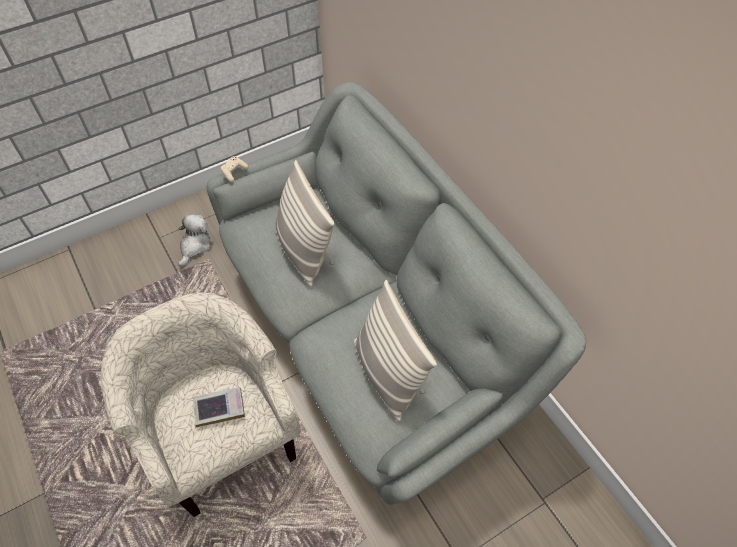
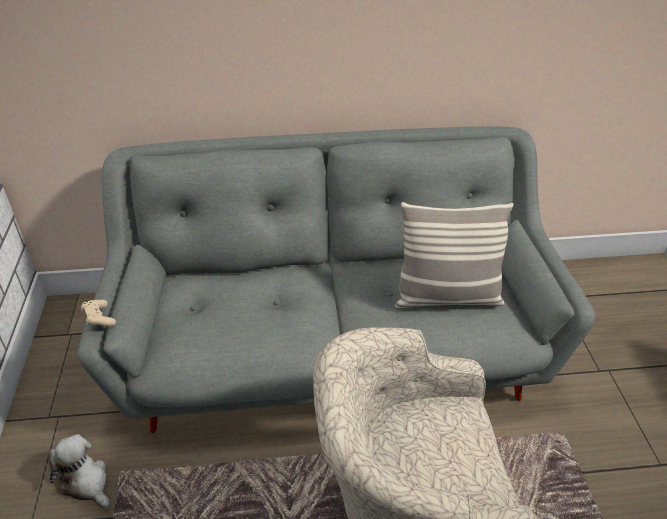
camera: 65 degrees left, 15 degrees down
book [193,387,245,427] -> none
pillow [275,160,335,287] -> none

